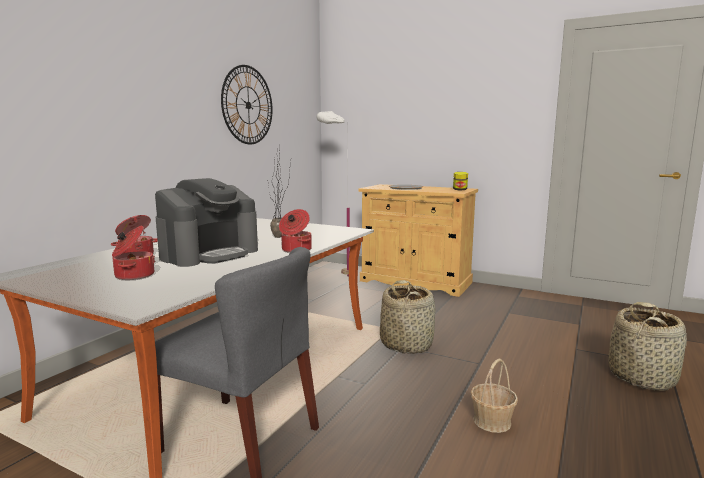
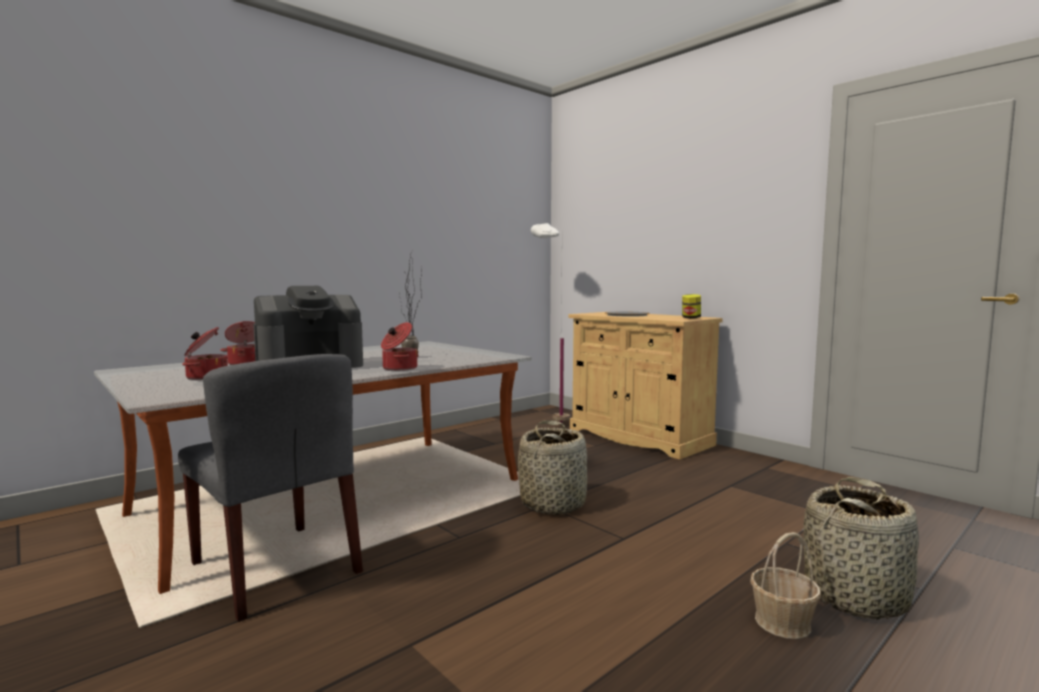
camera: 20 degrees right, 5 degrees down
wall clock [221,65,273,145] -> none
basket [470,359,518,433] -> basket moved to [750,532,821,639]

